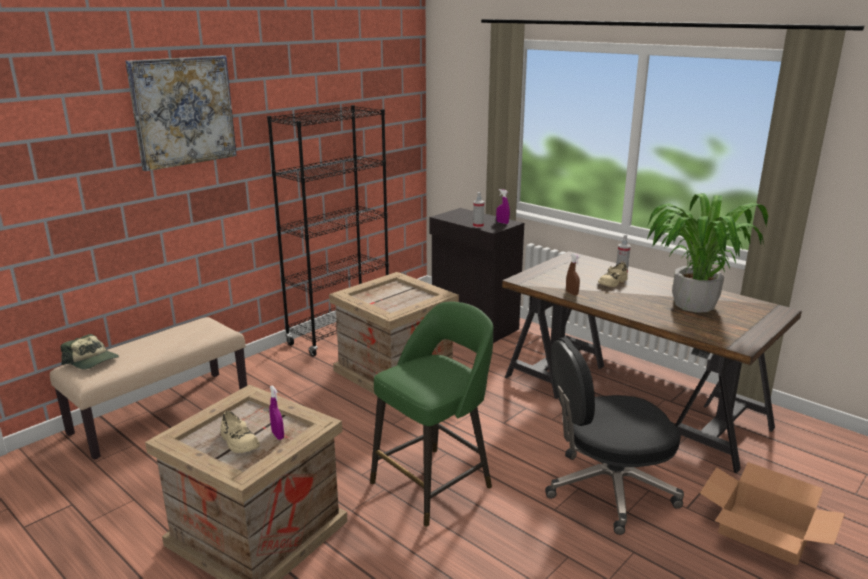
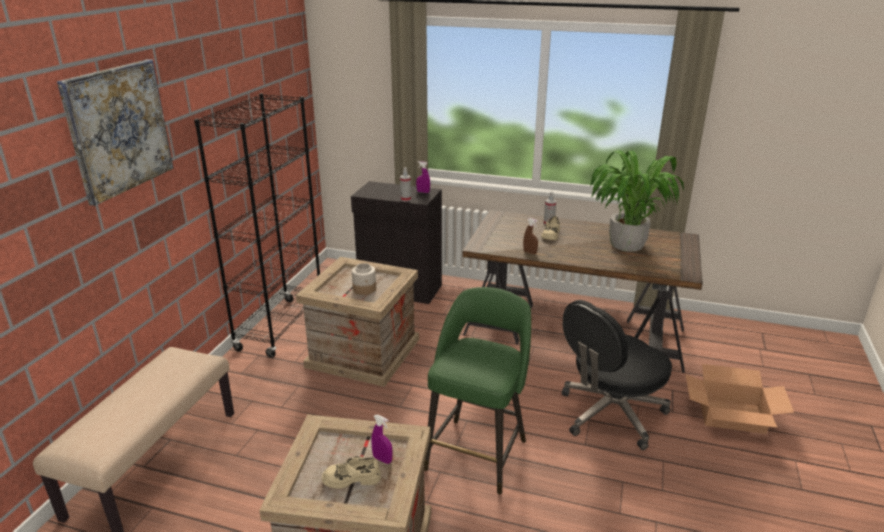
camera: 25 degrees left, 5 degrees up
cap [61,334,119,370] -> none
beige shoe [220,411,260,453] -> beige shoe turned 150 degrees clockwise [322,456,381,489]
none -> jar [352,263,376,295]

